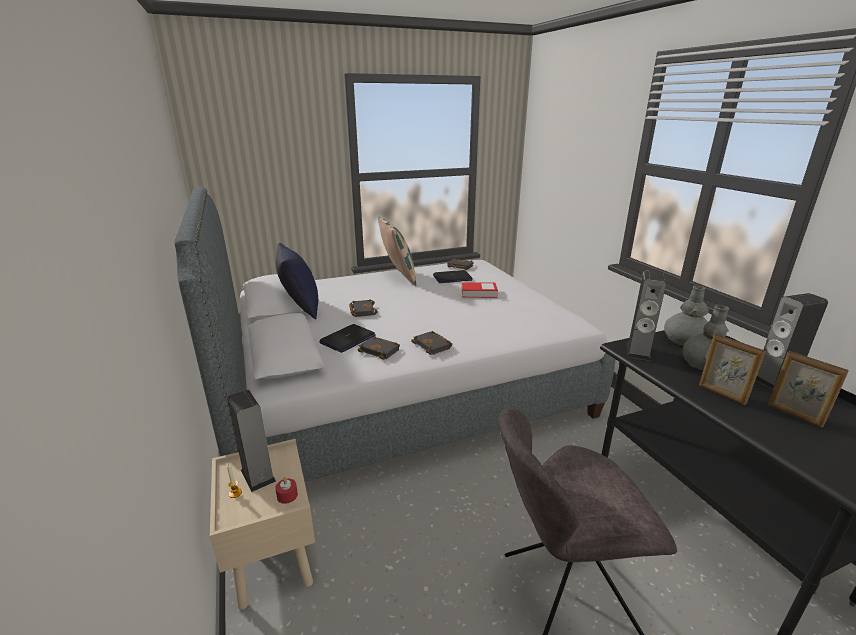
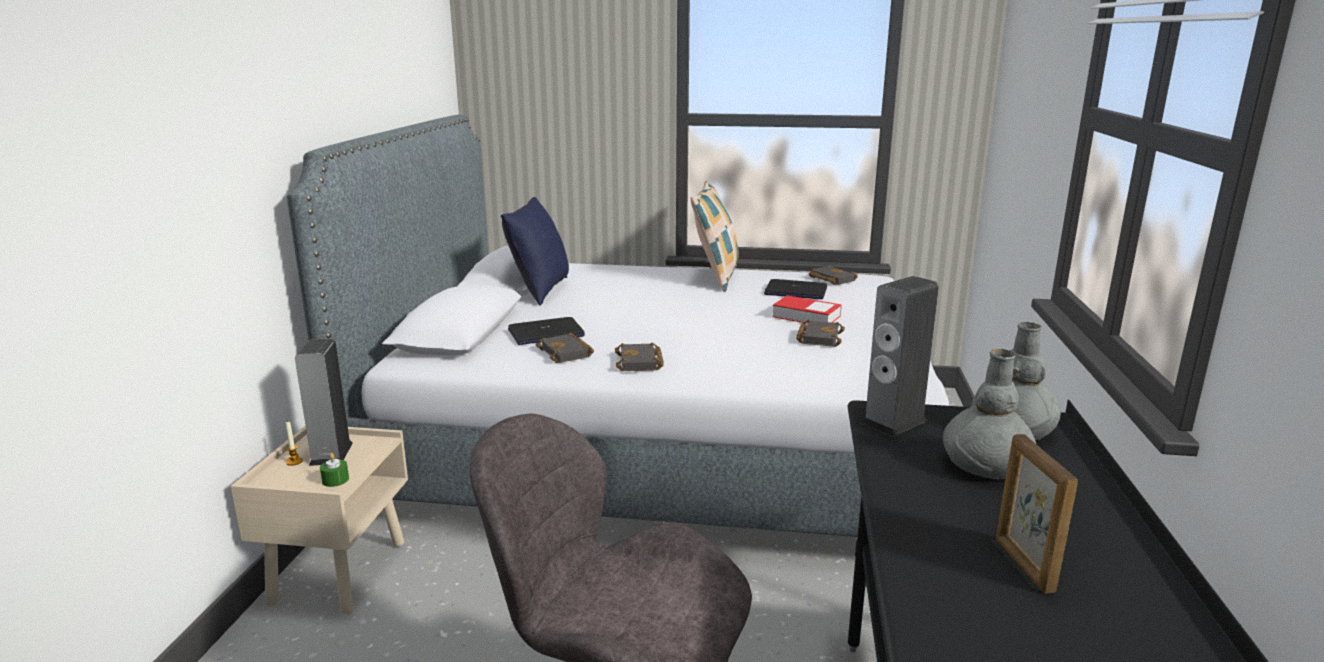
camera: 30 degrees right, 5 degrees down
red candle [275,477,298,504] -> green candle [320,453,349,487]
black book [349,299,378,317] -> black book moved to [796,319,845,347]
picture frame [699,334,765,405] -> none
speaker [756,293,828,390] -> none

